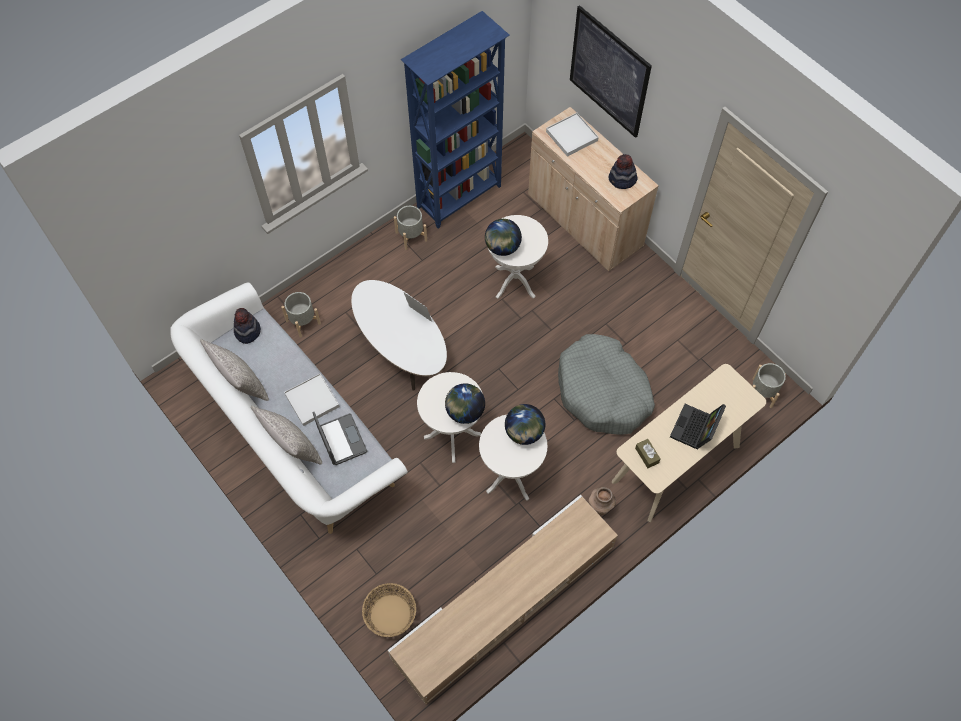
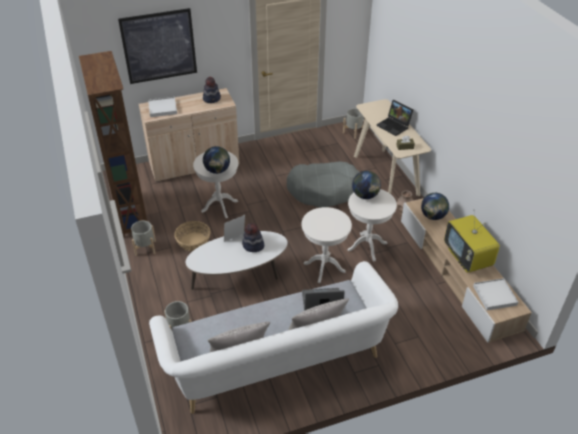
camera: 70 degrees left, 20 degrees down
hat [234,308,261,344] -> hat moved to [242,223,264,252]
white tray [284,374,340,426] -> white tray moved to [473,278,518,311]
basket [362,583,416,637] -> basket moved to [174,221,210,251]
blue bookcase [401,11,510,228] -> brown bookcase [79,51,147,238]
globe [445,383,485,424] -> globe moved to [421,193,449,220]
none -> television [444,215,500,273]

